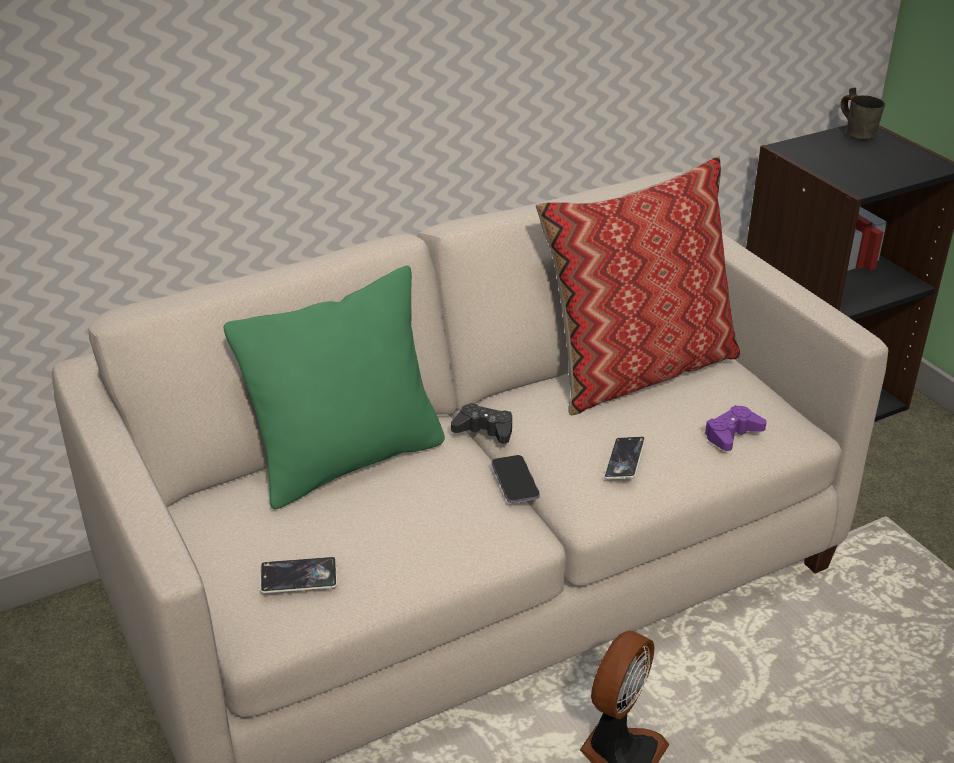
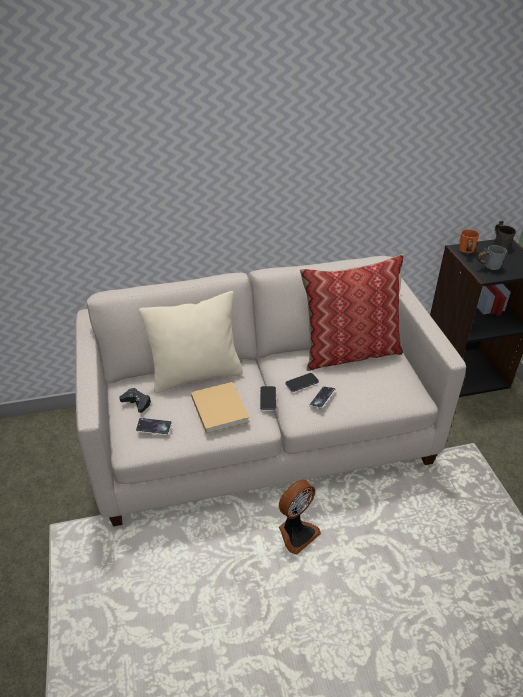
camera: 15 degrees right, 5 degrees up
green pillow [224,265,445,509] -> beige pillow [139,291,243,393]
black game controller [451,403,512,444] -> black game controller moved to [119,388,151,413]
purple game controller [704,405,767,451] -> none
none -> beige book [191,382,250,433]
none -> phone [286,373,319,392]
none -> orange mug [459,229,479,253]
none -> grey mug [477,245,507,270]

